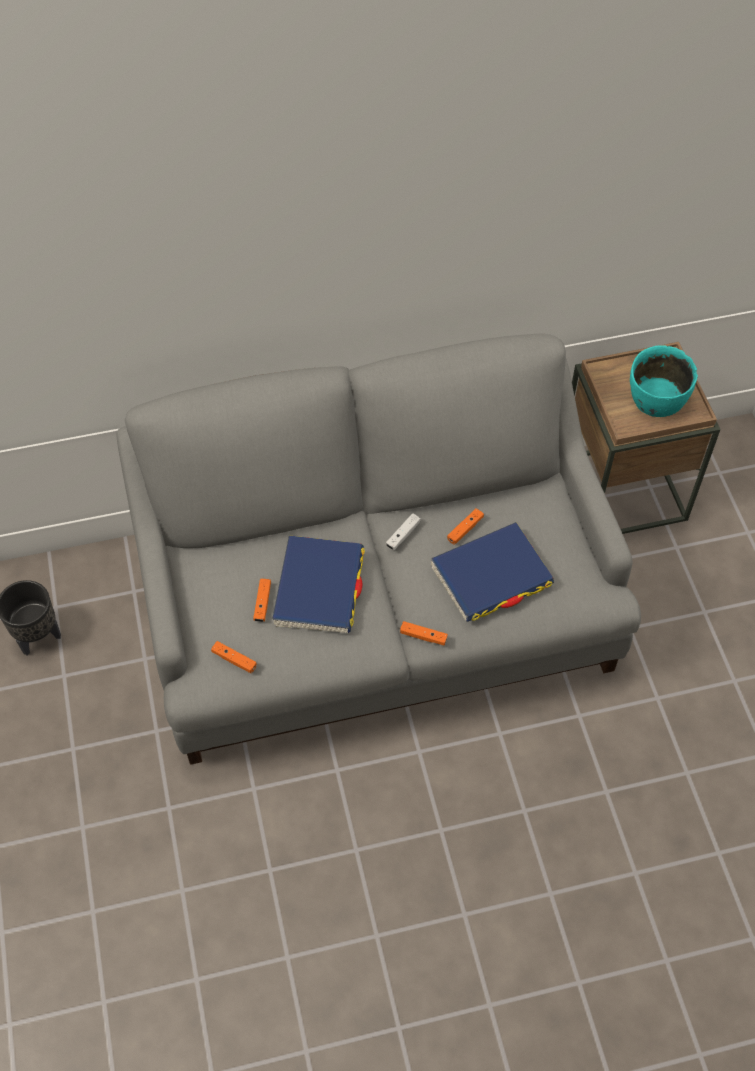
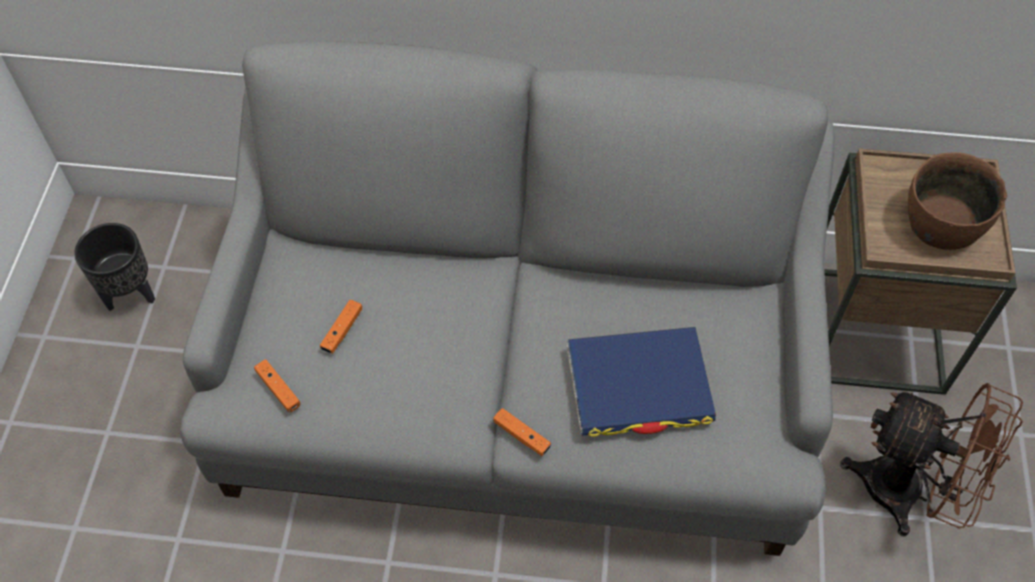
camera: 20 degrees right, 0 degrees up
blue book [272,535,365,633] -> none
white game controller [386,513,421,550] -> none
orange game controller [447,508,484,544] -> none
turquoise bowl [630,345,698,417] -> brown bowl [908,152,1007,250]
none -> brown fan [840,383,1023,536]

